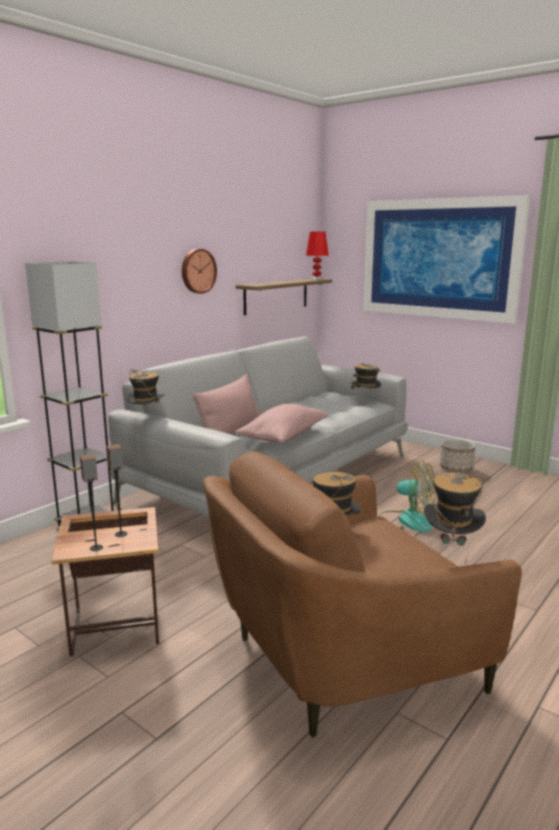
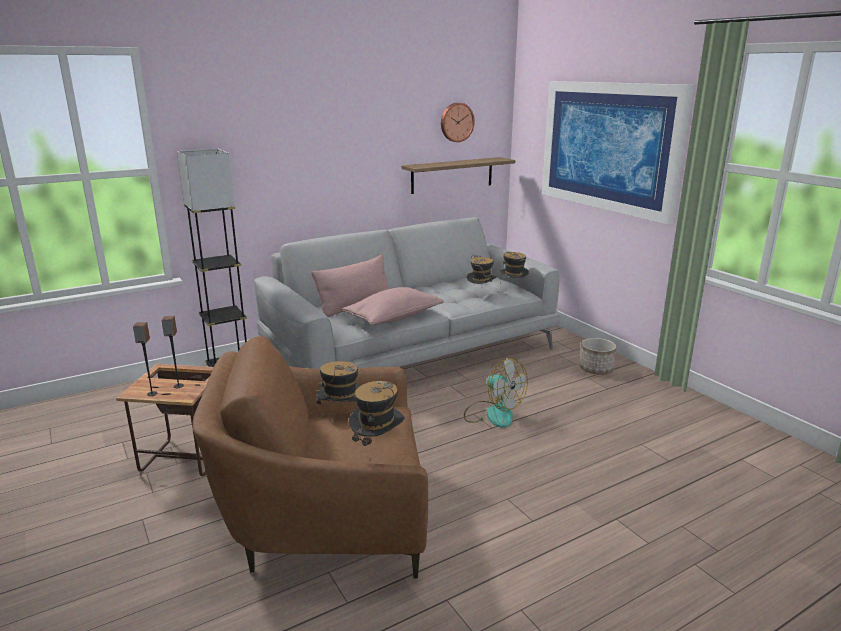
camera: 20 degrees right, 5 degrees up
hat [126,370,164,411] -> hat moved to [466,255,497,284]
wall clock [182,249,217,294] -> wall clock moved to [441,103,475,142]
red table lamp [306,231,329,280] -> none

